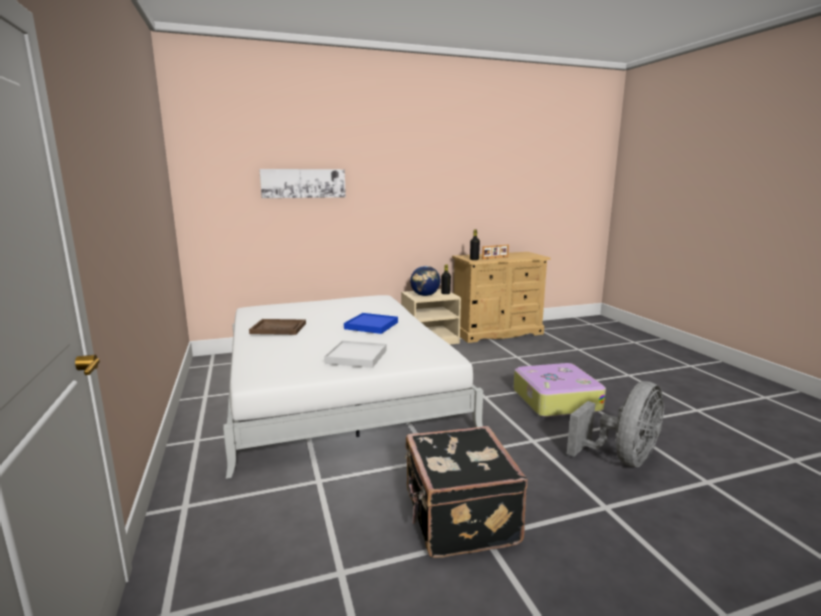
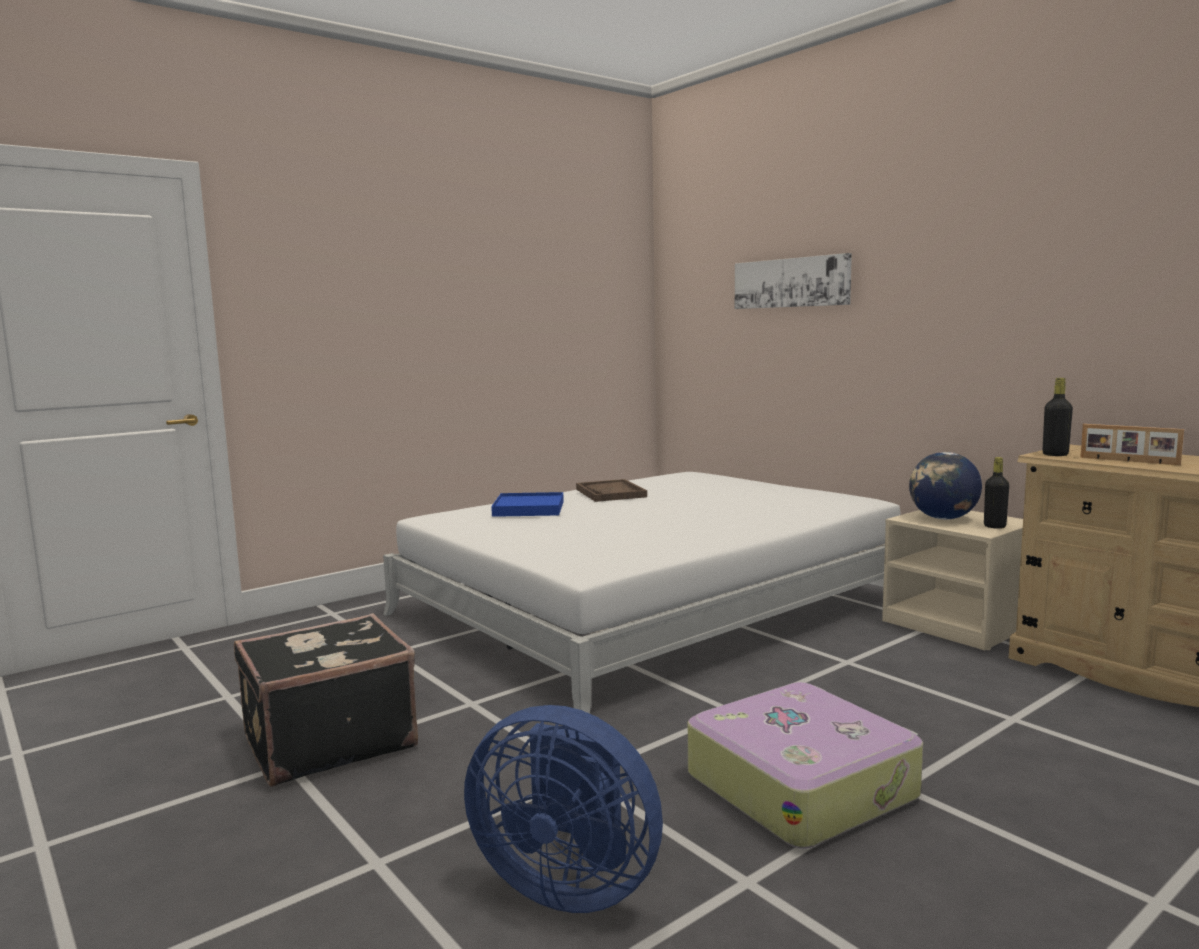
camera: 70 degrees right, 5 degrees down
white tray [324,340,387,368] -> none
blue tray [344,313,398,334] -> blue tray moved to [491,492,564,517]
grey fan [567,381,664,467] -> blue fan [464,705,663,913]

